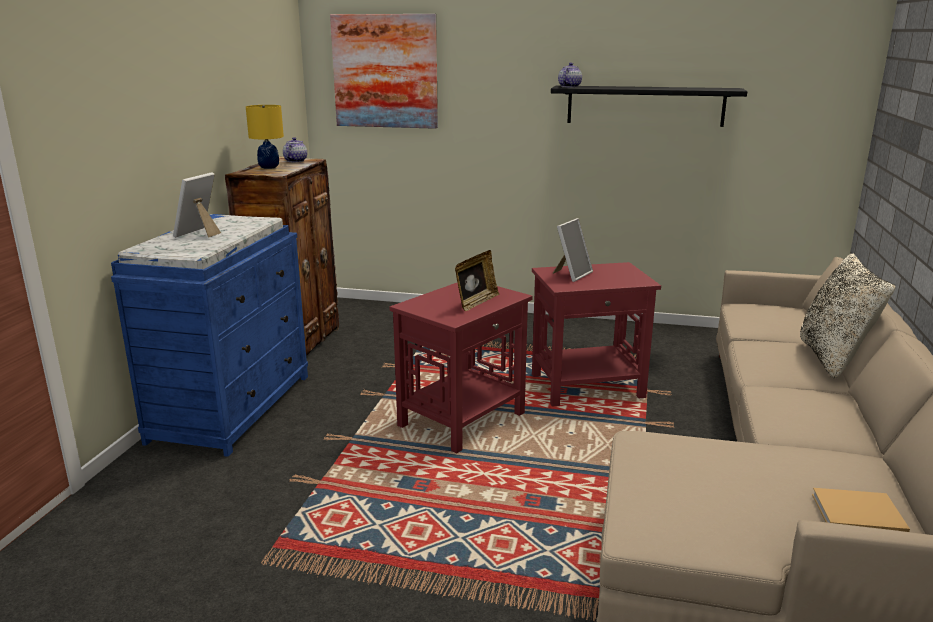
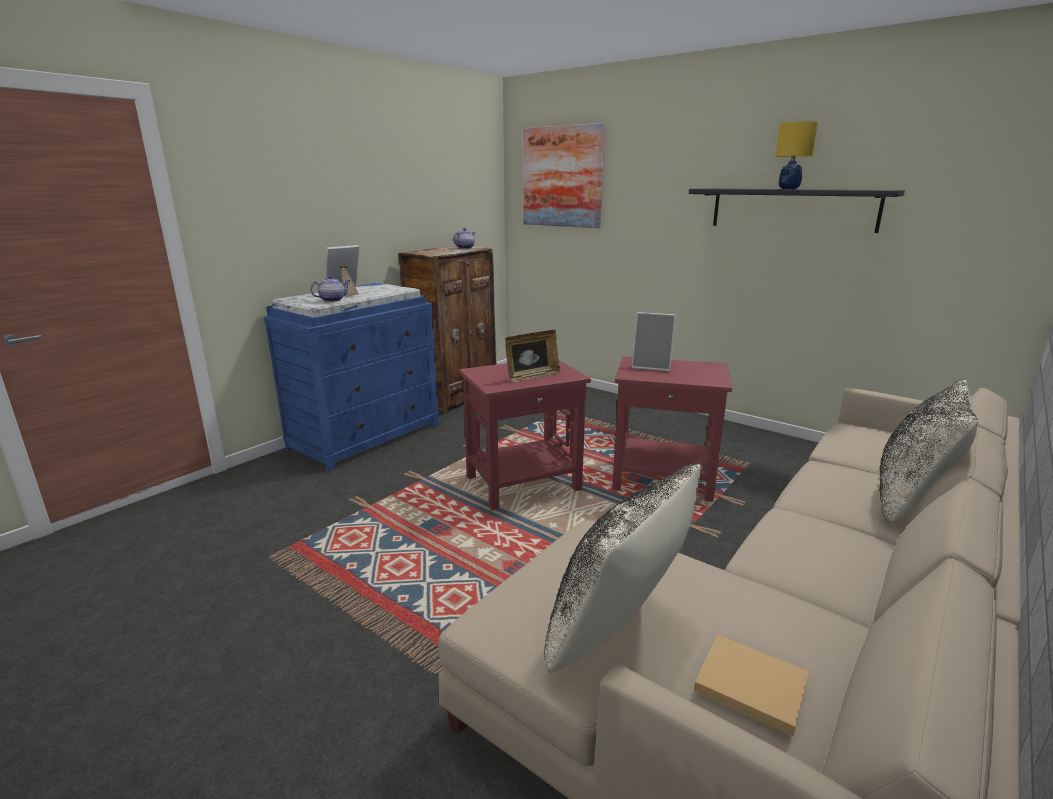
camera: 25 degrees right, 0 degrees up
yellow table lamp [246,105,284,169] -> yellow table lamp moved to [775,121,818,189]
picture frame [552,218,593,282] -> picture frame turned 45 degrees clockwise [631,312,676,371]
teapot [558,63,582,88] -> teapot moved to [310,275,350,302]
none -> beige pillow [544,463,702,673]

